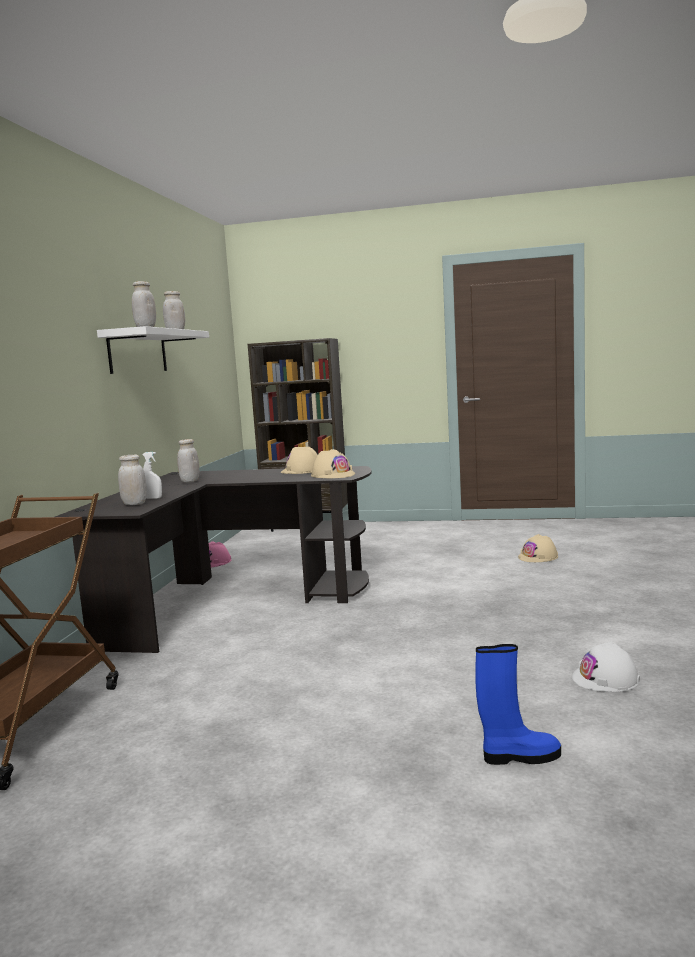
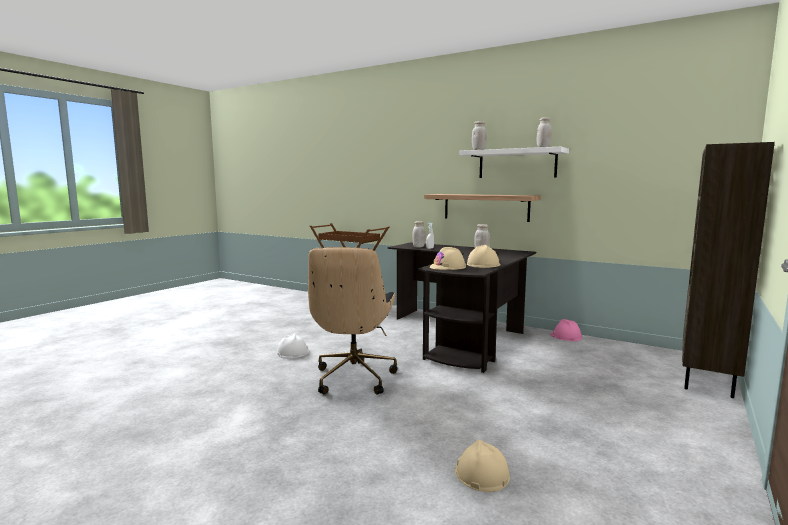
camera: 110 degrees right, 0 degrees up
blue boot [475,644,561,765] -> none
white hard hat [572,642,640,692] -> white hard hat moved to [277,333,309,359]
none -> black office chair [308,247,397,395]
none -> shelf [424,194,541,222]

